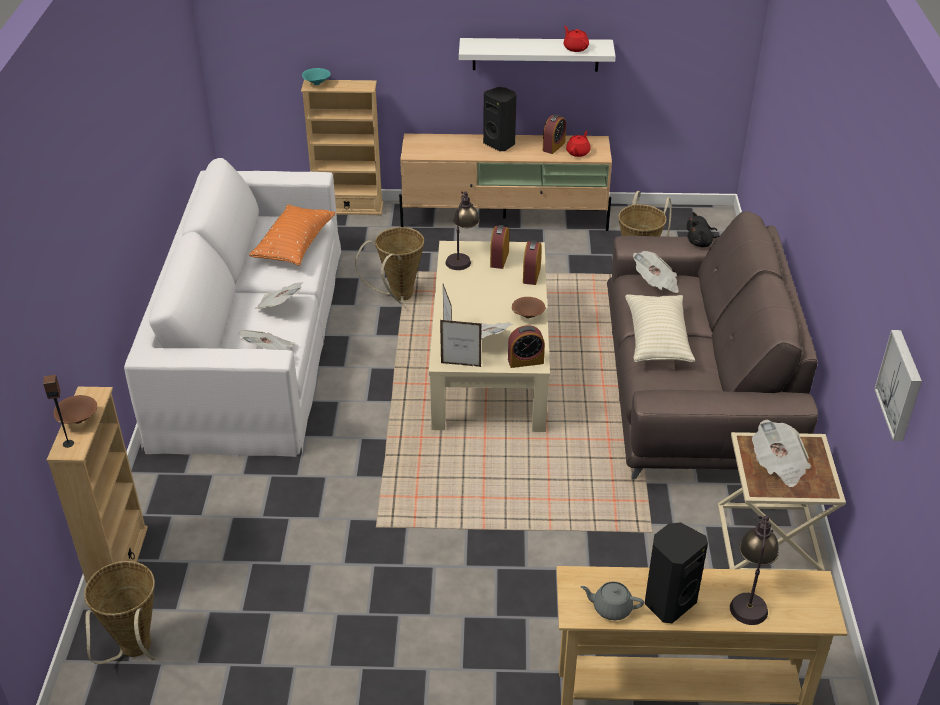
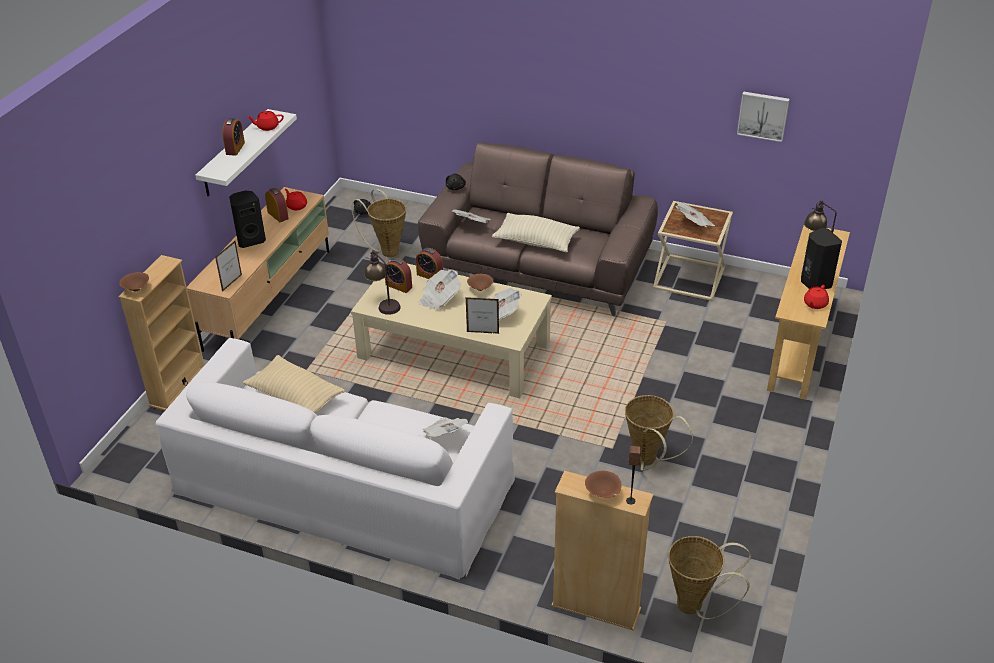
camera: 70 degrees left, 0 degrees up
orange pillow [249,204,335,266] -> beige pillow [242,355,345,414]
newspaper [255,282,304,309] -> newspaper moved to [419,270,461,310]
turquoise bowl [302,68,331,85] -> brown bowl [119,272,149,291]
basket [355,227,424,304] -> basket moved to [625,395,693,471]
picture frame [440,320,482,367] -> picture frame moved to [215,241,242,292]
alarm clock [508,325,545,368] -> alarm clock moved to [222,118,245,156]
grey teapot [581,581,644,620] -> red teapot [804,285,829,309]

